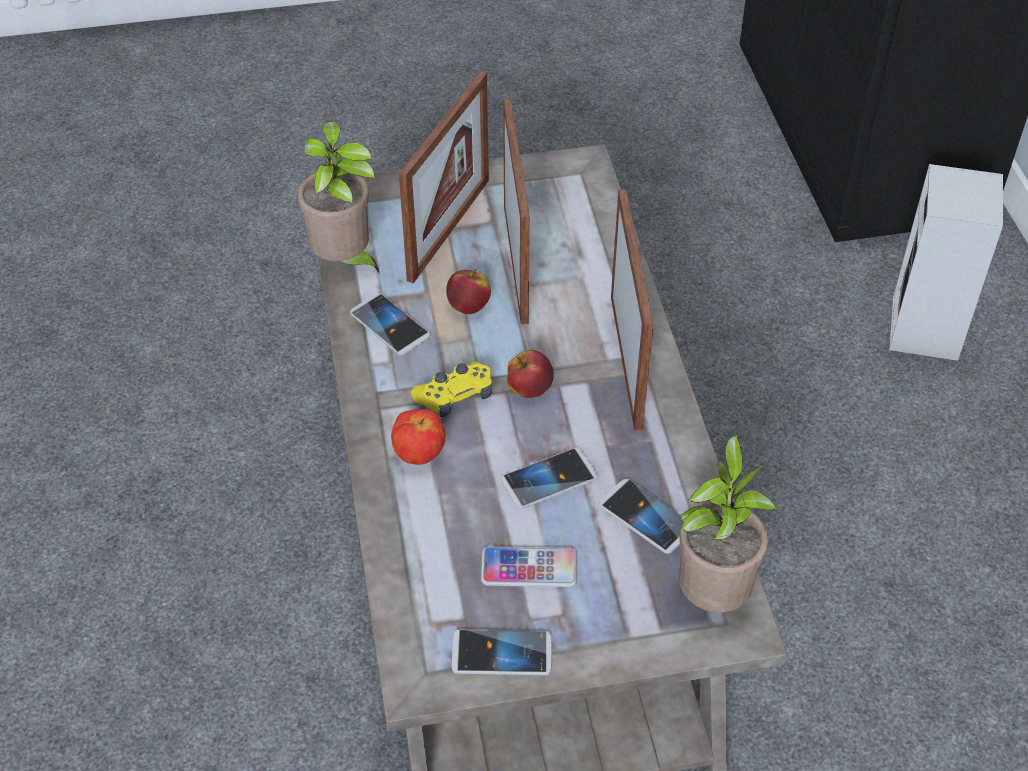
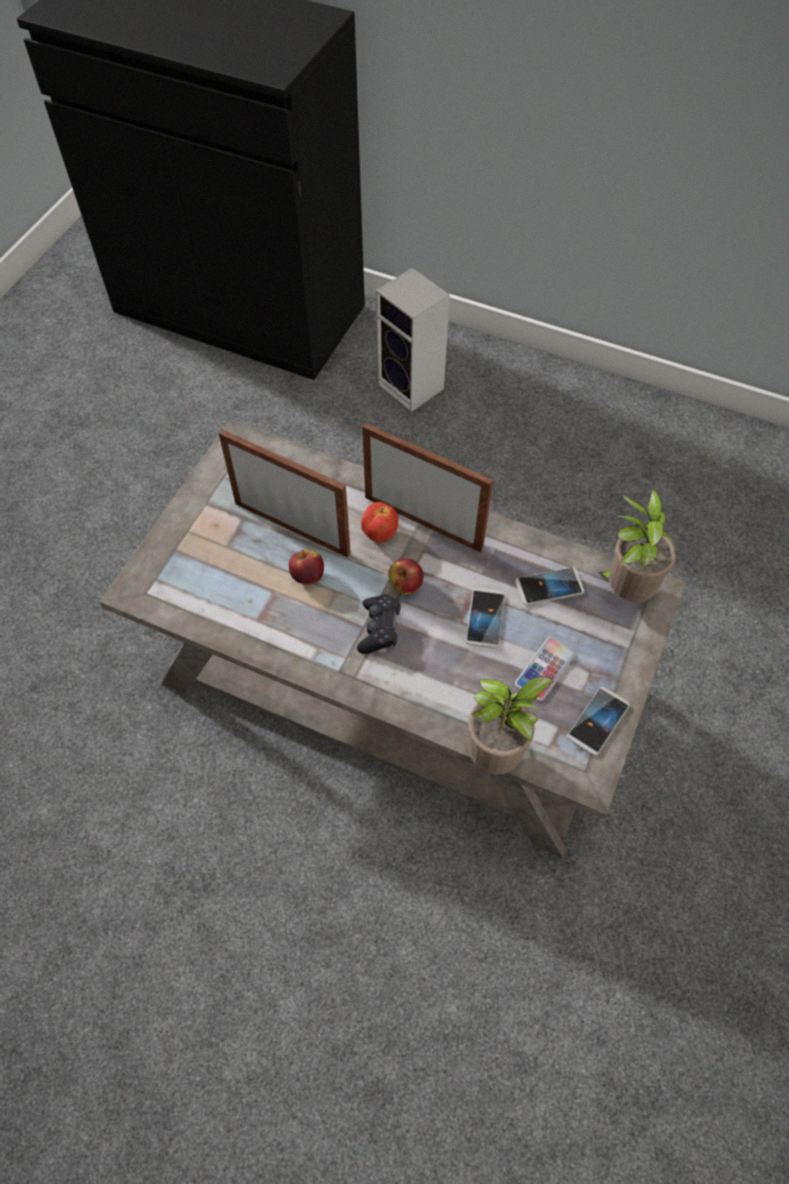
camera: 55 degrees left, 10 degrees up
potted plant [297,121,380,274] -> potted plant moved to [468,677,553,774]
phone [350,293,431,355] -> none
apple [391,409,446,465] -> apple moved to [361,502,398,543]
picture frame [399,72,489,283] -> none
yellow game controller [411,362,492,417] -> black game controller [357,594,401,654]

